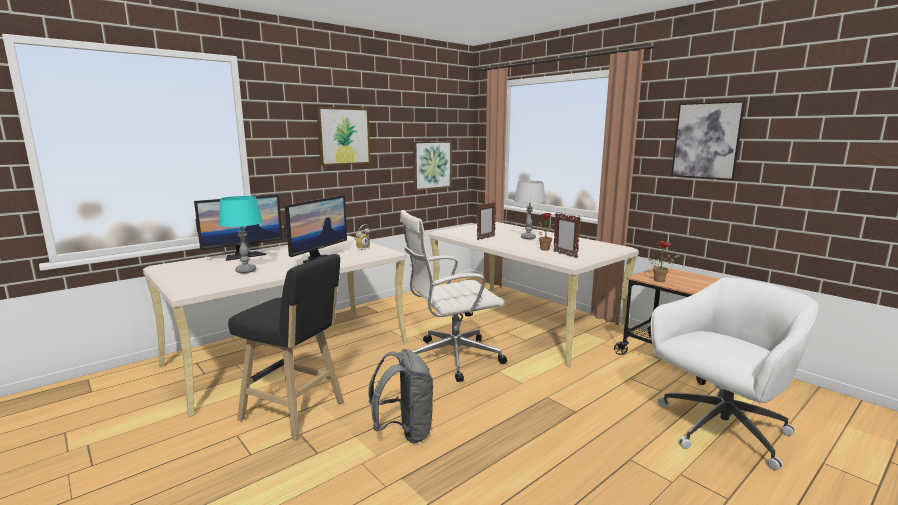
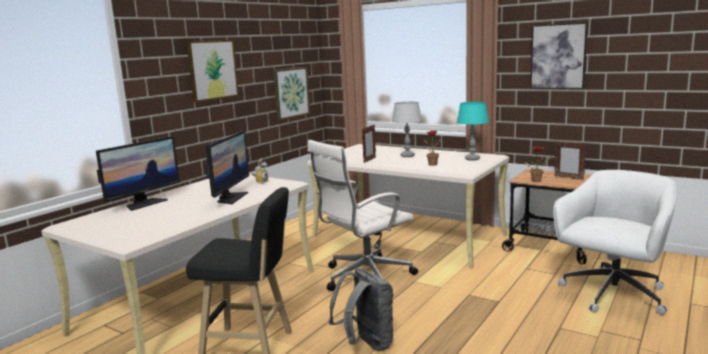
camera: 15 degrees left, 0 degrees up
turquoise table lamp [218,196,263,273] -> turquoise table lamp moved to [457,102,489,161]
picture frame [554,213,581,258] -> picture frame moved to [554,141,586,180]

